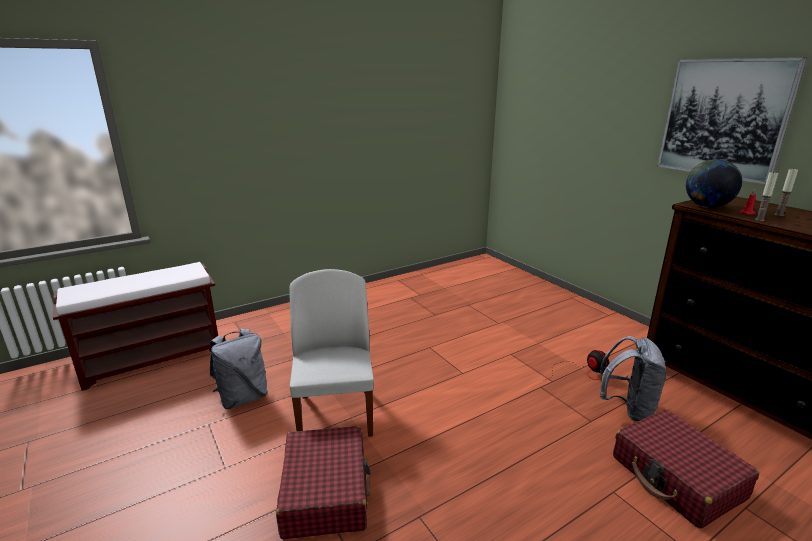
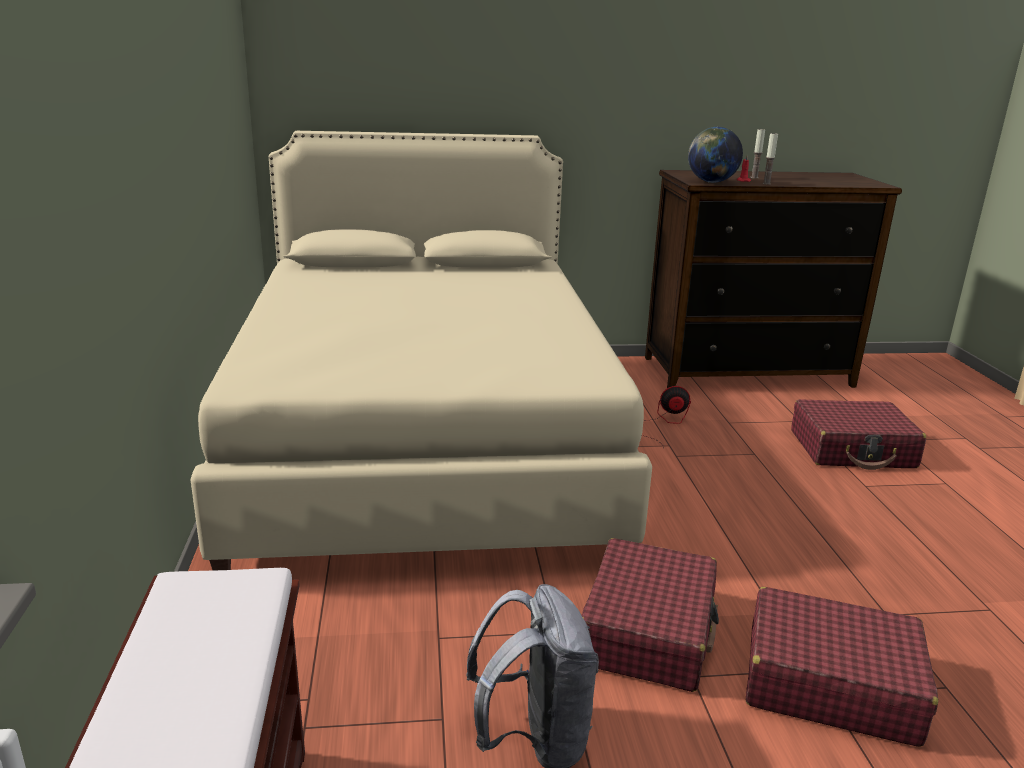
camera: 65 degrees left, 0 degrees up
white chair [289,269,374,437] -> red suitcase [581,538,719,692]
grey backpack [600,336,667,422] -> none
picture [657,57,808,185] -> none
none -> beige bed [191,131,652,571]

